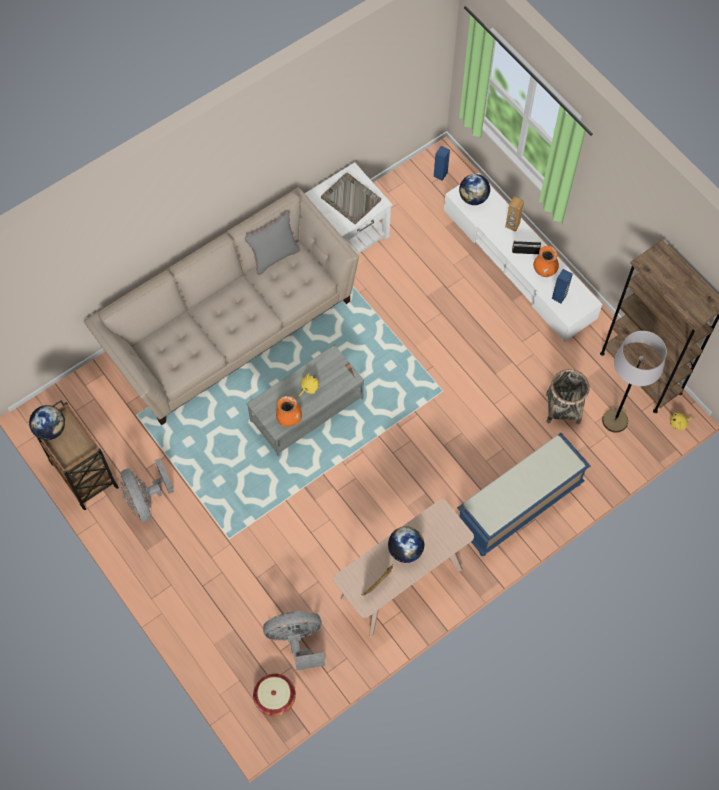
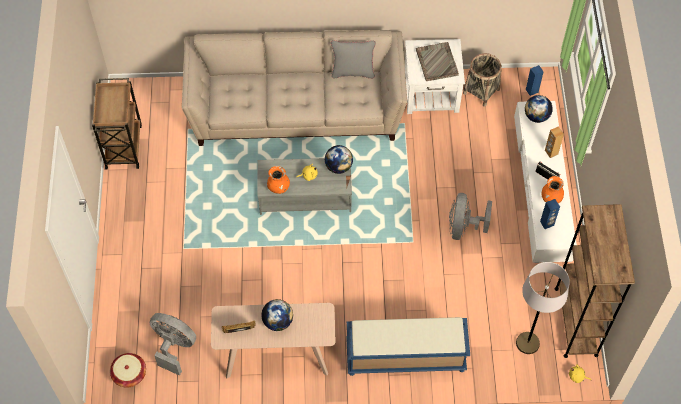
camera: 35 degrees right, 5 degrees down
globe [29,405,65,440] -> globe moved to [325,145,353,174]
grey fan [120,458,174,522] -> grey fan moved to [449,193,492,240]
basket [546,369,590,425] -> basket moved to [463,53,502,107]

